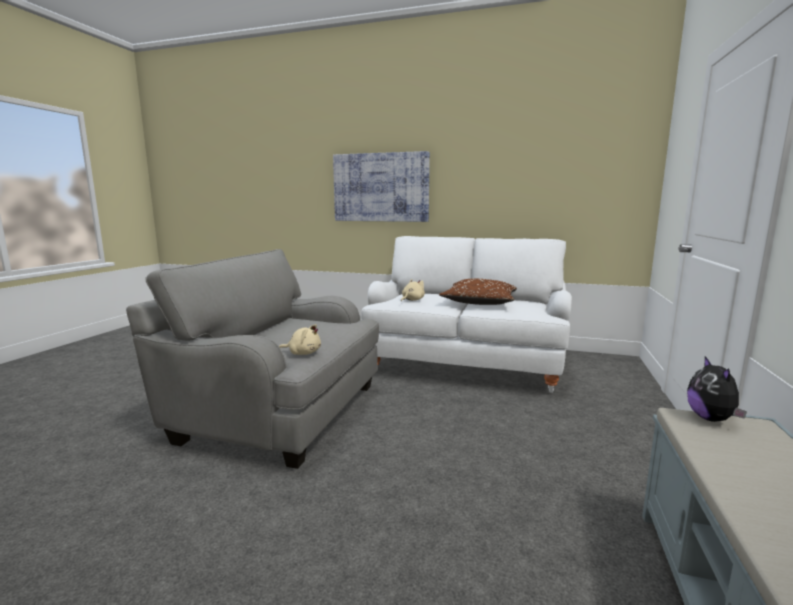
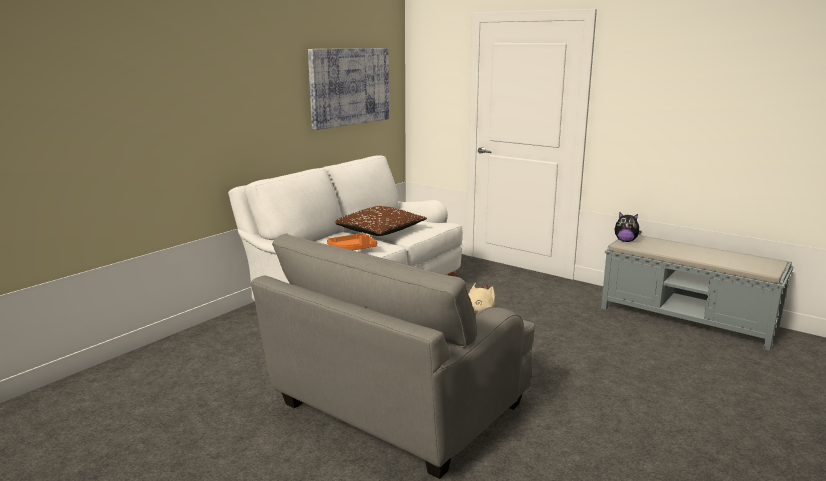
camera: 70 degrees left, 5 degrees up
picture [333,151,430,222] -> picture moved to [308,48,389,130]
beige plush toy [401,279,425,302] -> orange tray [327,233,377,250]

